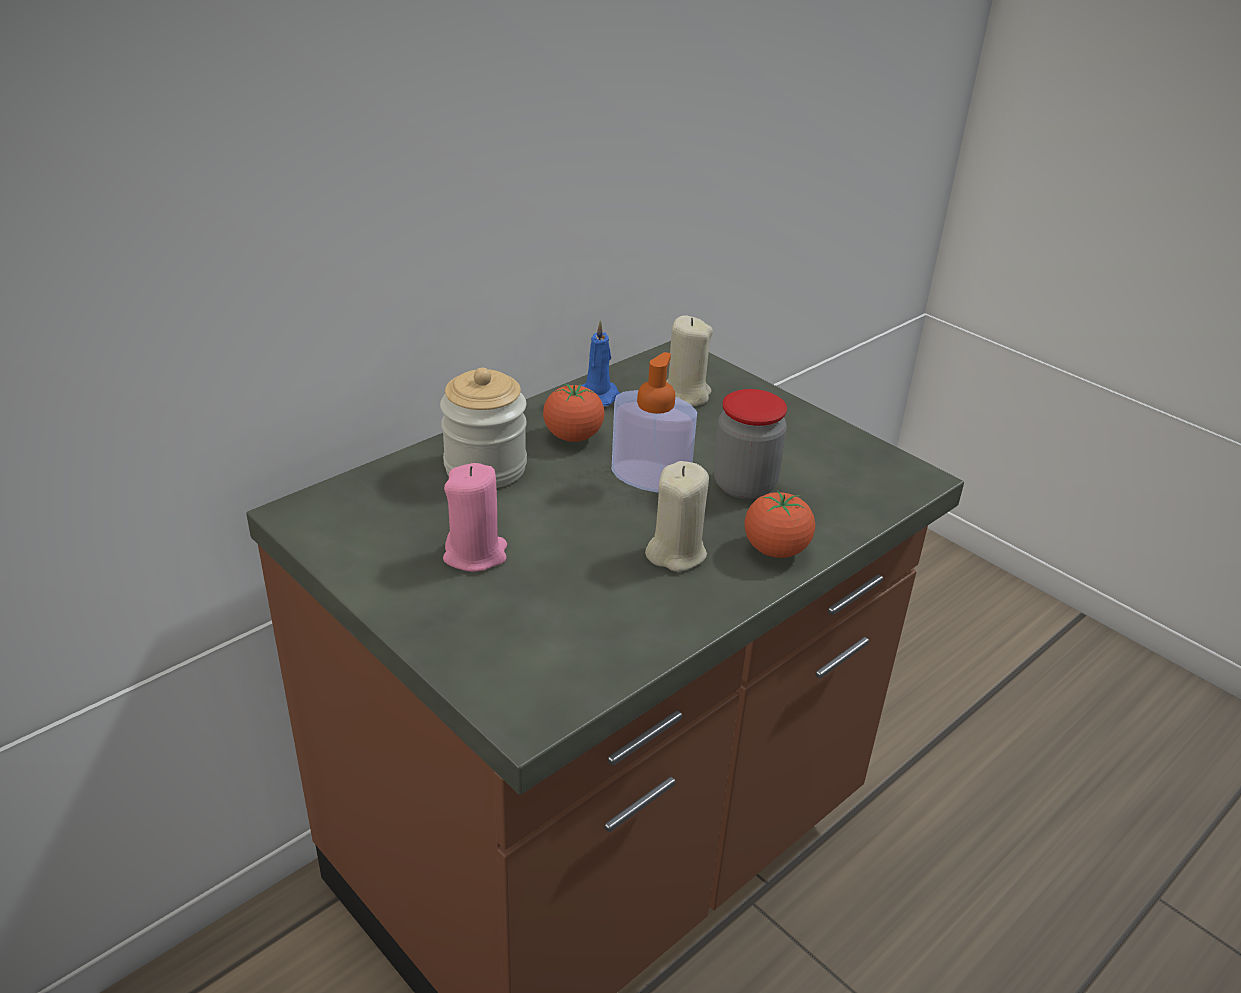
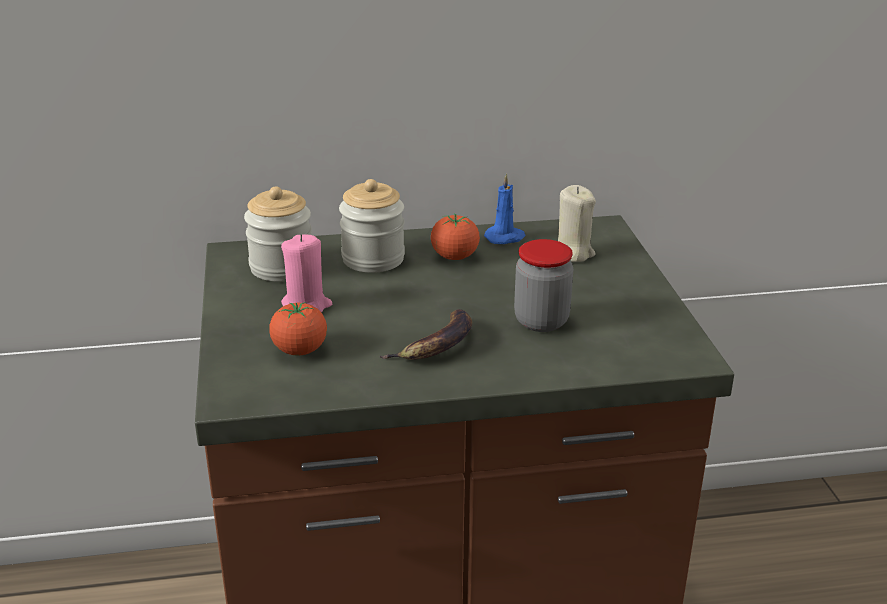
camera: 35 degrees right, 5 degrees down
soap dispenser [612,352,697,493] -> none
beige candle [645,461,709,572] -> banana [379,309,472,360]
tomato [745,491,815,558] -> tomato moved to [269,302,327,356]
none -> jar [244,186,312,281]

